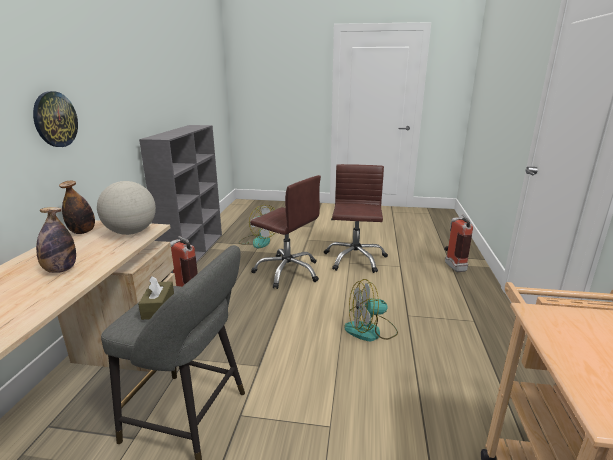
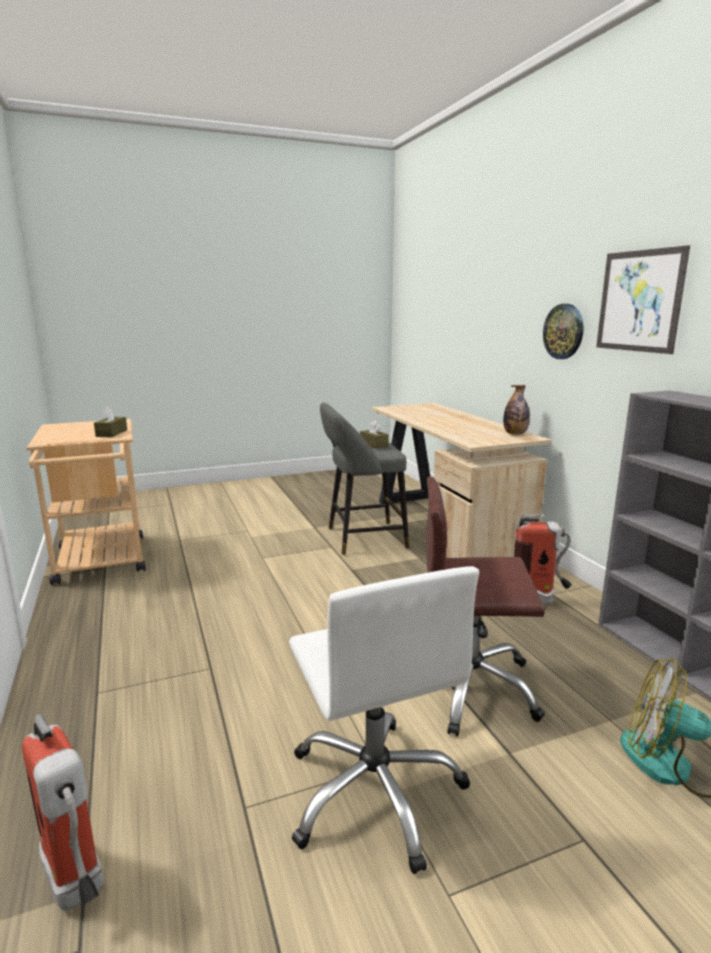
camera: 150 degrees right, 5 degrees down
bottle [36,207,76,273] -> none
globe [97,181,156,235] -> none
brown office chair [324,164,388,273] -> white office chair [289,566,479,874]
fan [344,279,398,341] -> none
none -> brown tissue box [94,406,127,437]
none -> picture [596,245,690,354]

